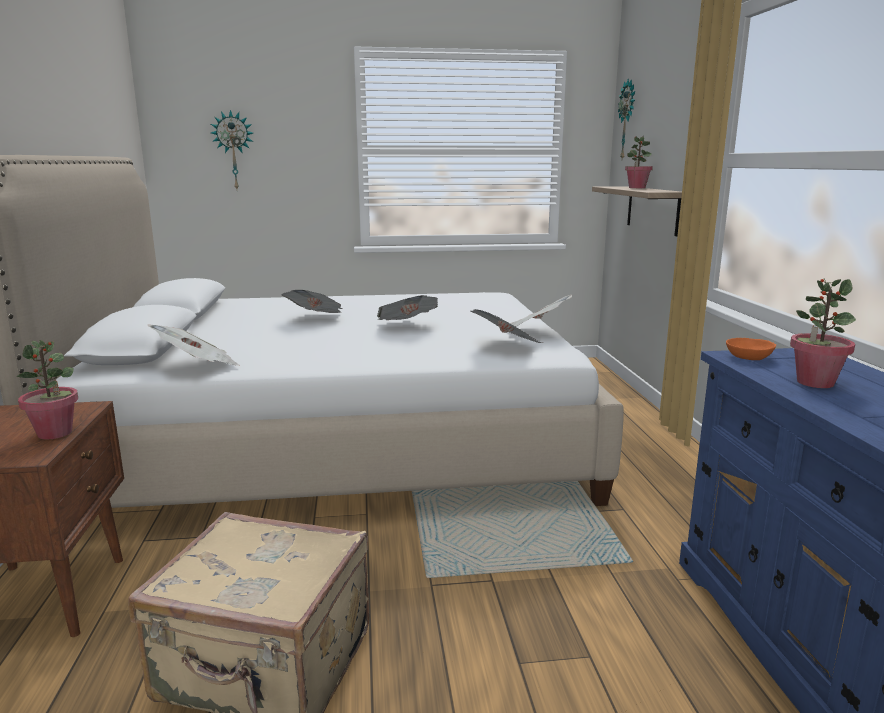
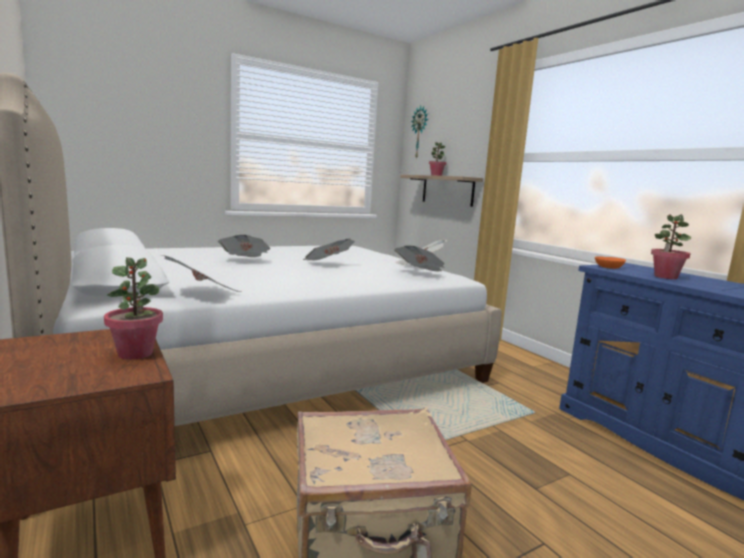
camera: 25 degrees left, 5 degrees down
wall clock [211,110,253,189] -> none

